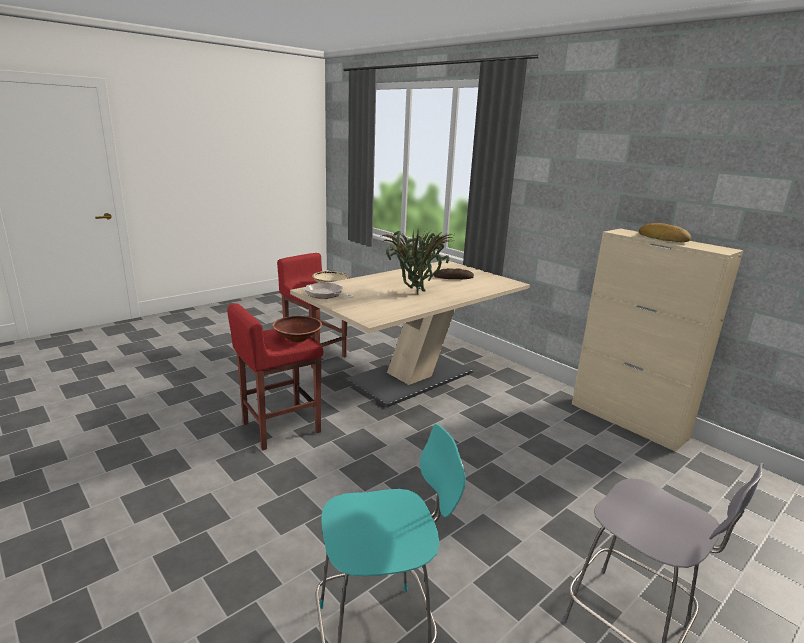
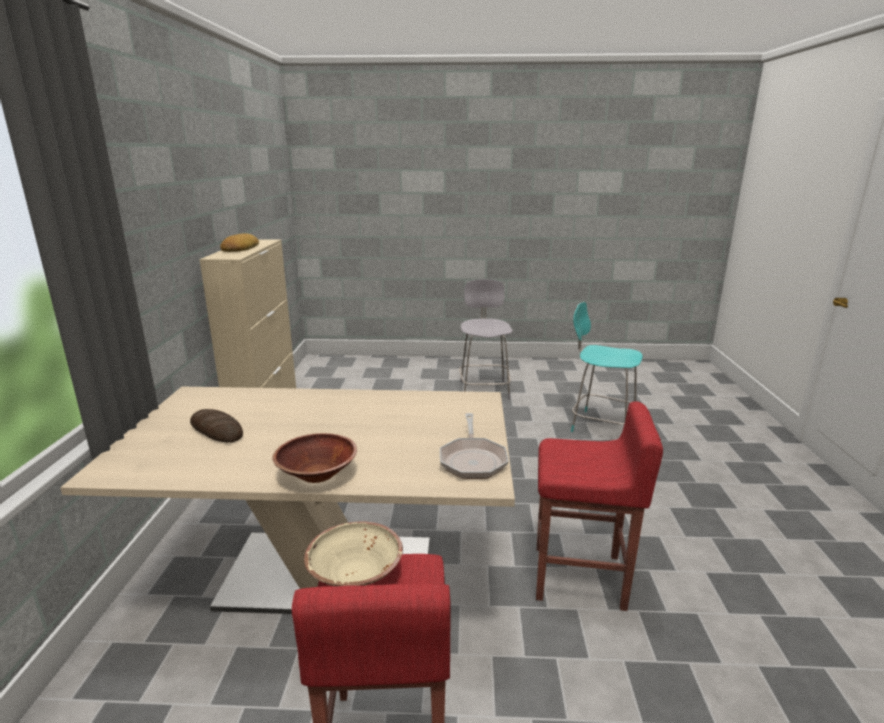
camera: 135 degrees left, 0 degrees up
brown bowl [272,316,322,342] -> brown bowl moved to [272,433,357,483]
potted plant [379,230,456,295] -> none

